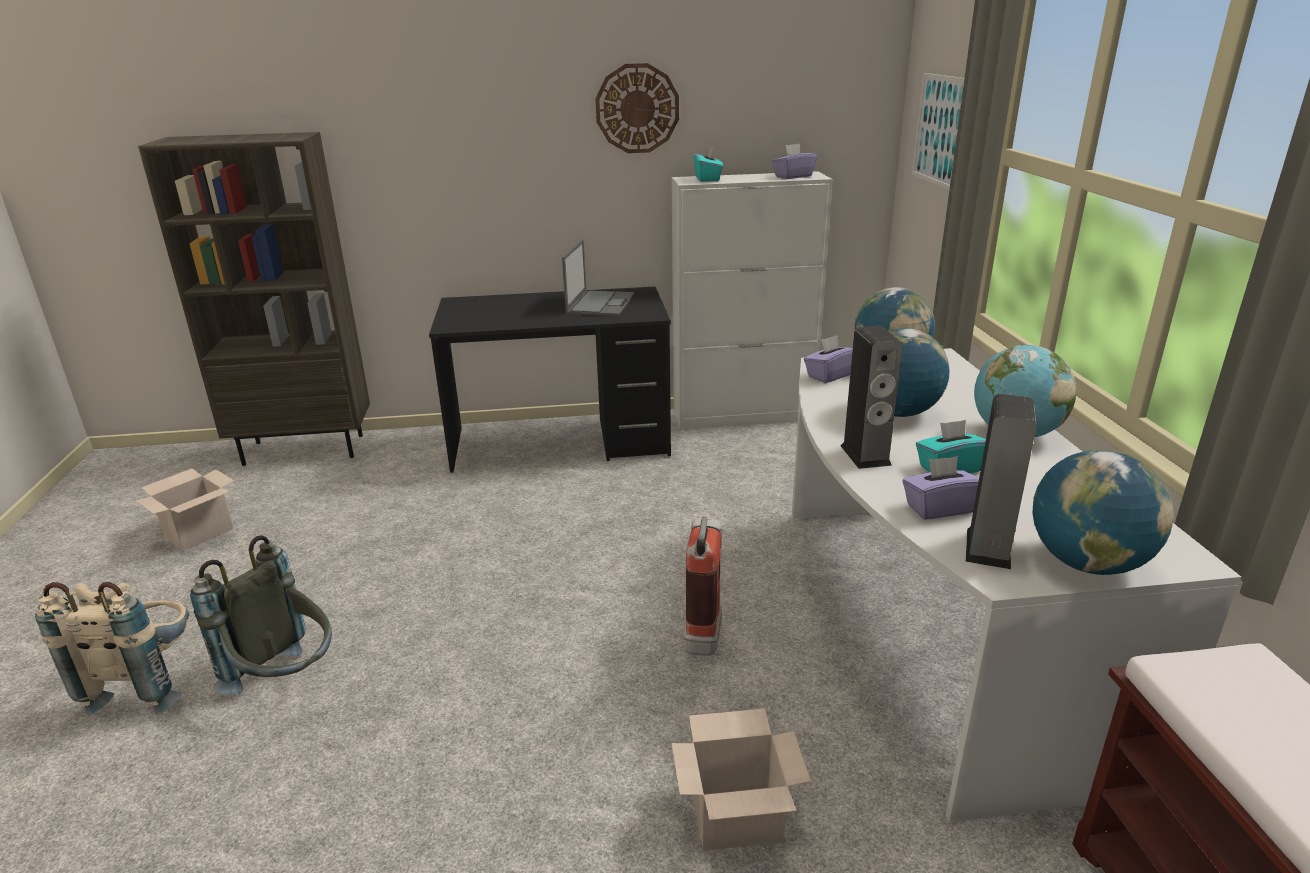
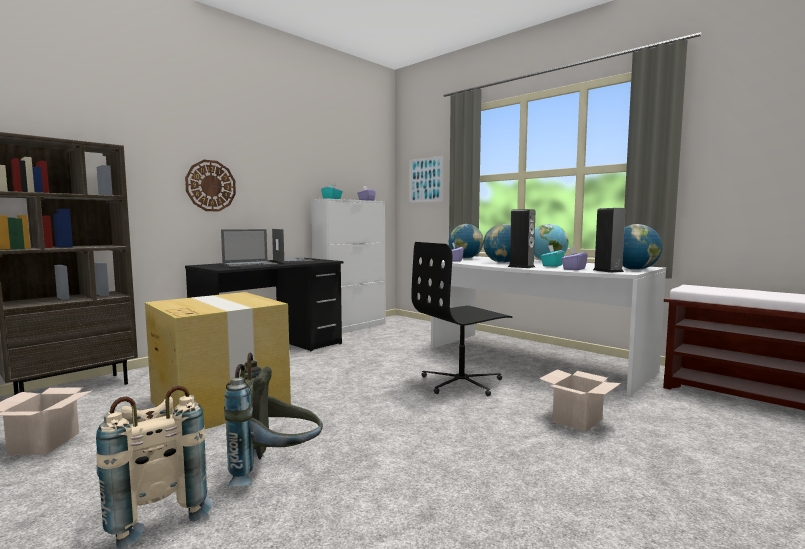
camera: 40 degrees left, 20 degrees down
wall clock [595,63,679,153] -> wall clock moved to [185,160,236,211]
fire extinguisher [683,516,722,656] -> black office chair [411,242,513,396]
none -> cardboard box [145,292,291,429]
none -> laptop [221,229,278,268]

